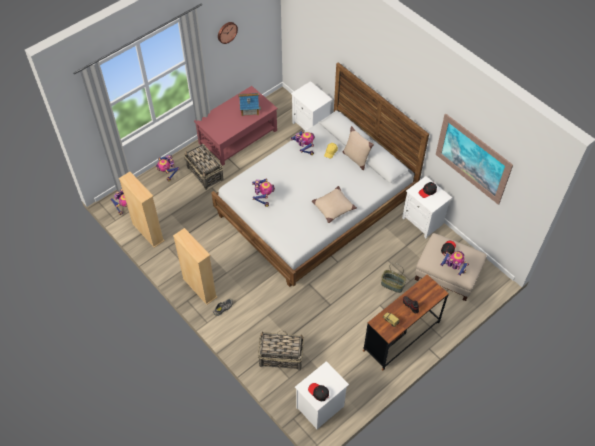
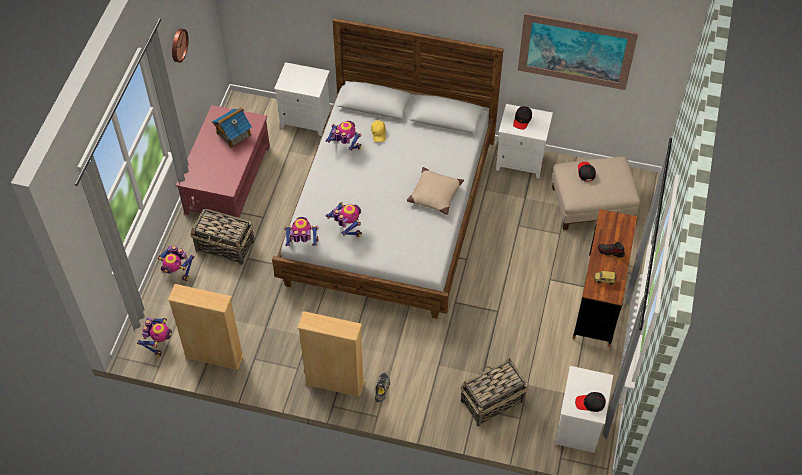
camera: 35 degrees left, 0 degrees up
beige pillow [343,126,374,170] -> none
basket [381,263,406,293] -> none
toy robot [440,251,469,276] -> toy robot moved to [284,217,319,246]

